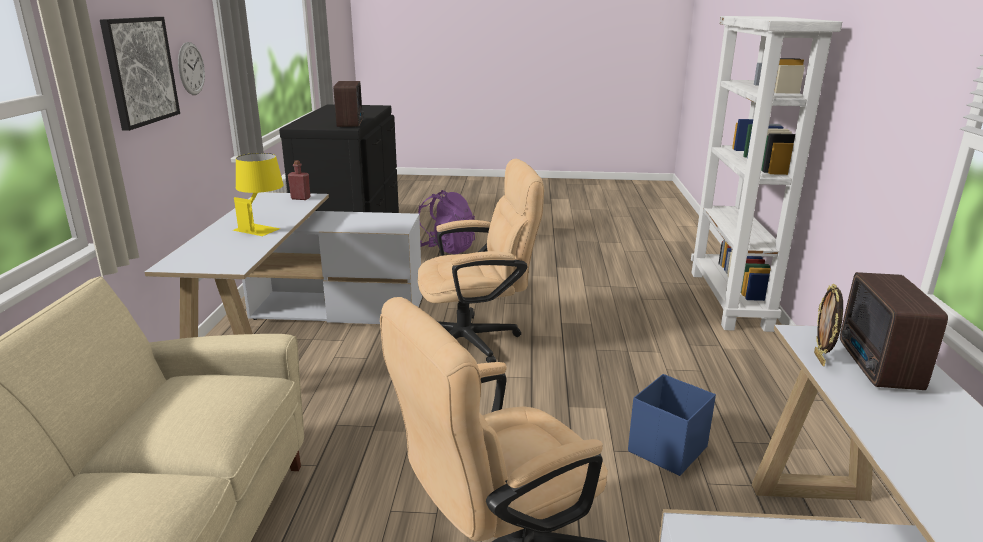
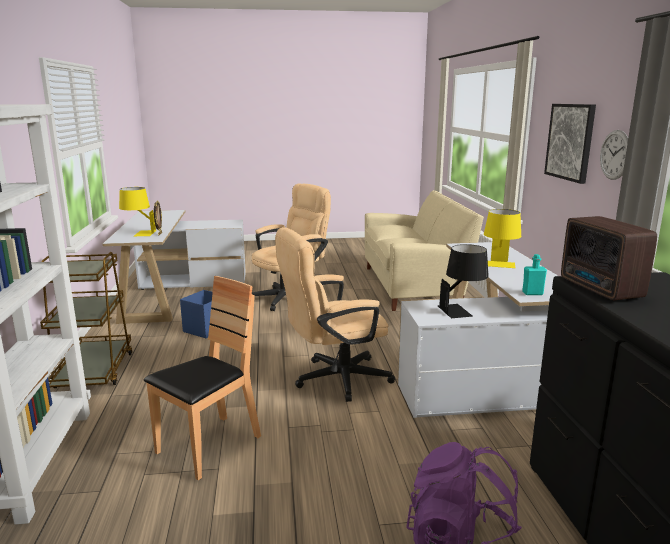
camera: 170 degrees right, 5 degrees down
red bottle [288,160,311,200] -> turquoise bottle [522,254,547,295]
radio [840,272,948,390] -> yellow table lamp [119,187,156,236]
none -> brown cart [40,252,133,388]
none -> brown chair [144,276,261,480]
none -> black table lamp [437,244,489,318]

